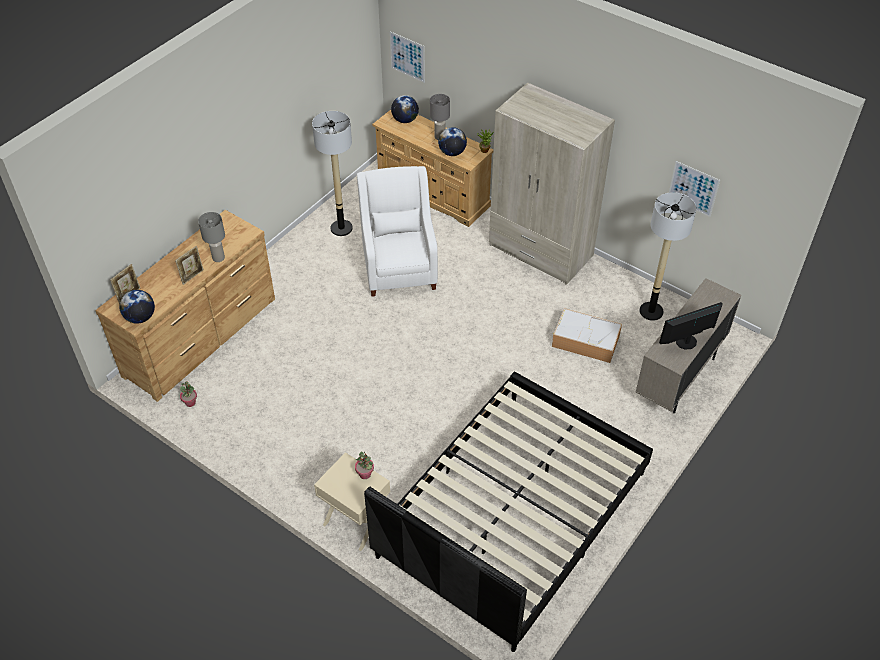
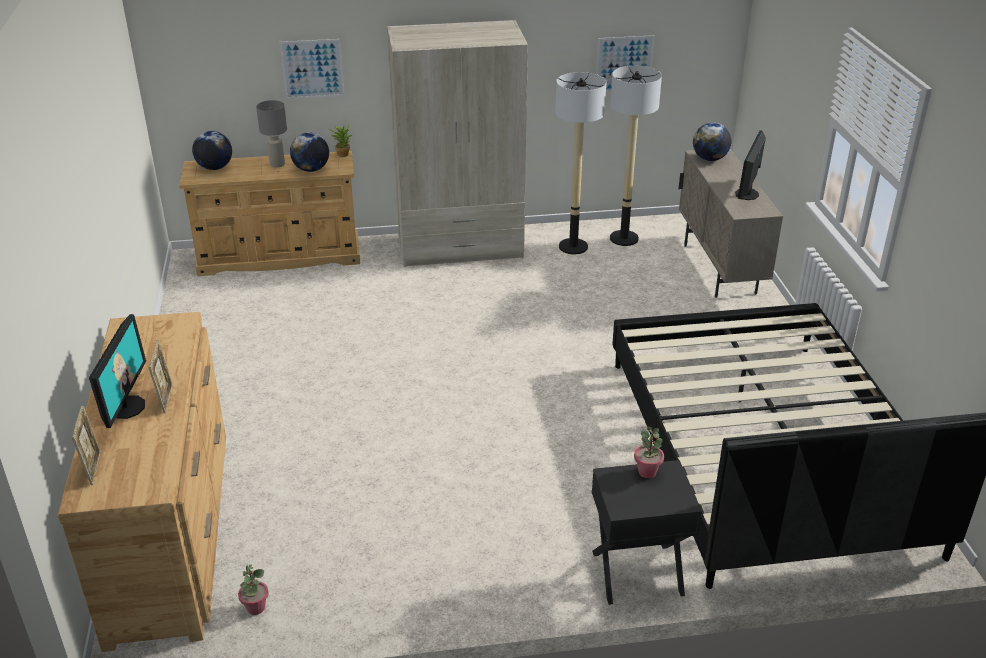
camera: 45 degrees left, 15 degrees down
globe [119,290,155,324] -> globe moved to [693,123,731,161]
grey table lamp [198,212,225,262] -> none
floor lamp [312,111,353,236] -> floor lamp moved to [555,72,606,254]
beige nightstand [314,452,390,551] -> black nightstand [592,460,702,605]
white armchair [357,166,438,297] -> none
picture [390,31,425,83] -> picture moved to [280,39,345,99]
storage box [552,308,622,363] -> none
none -> monitor [89,314,146,428]

